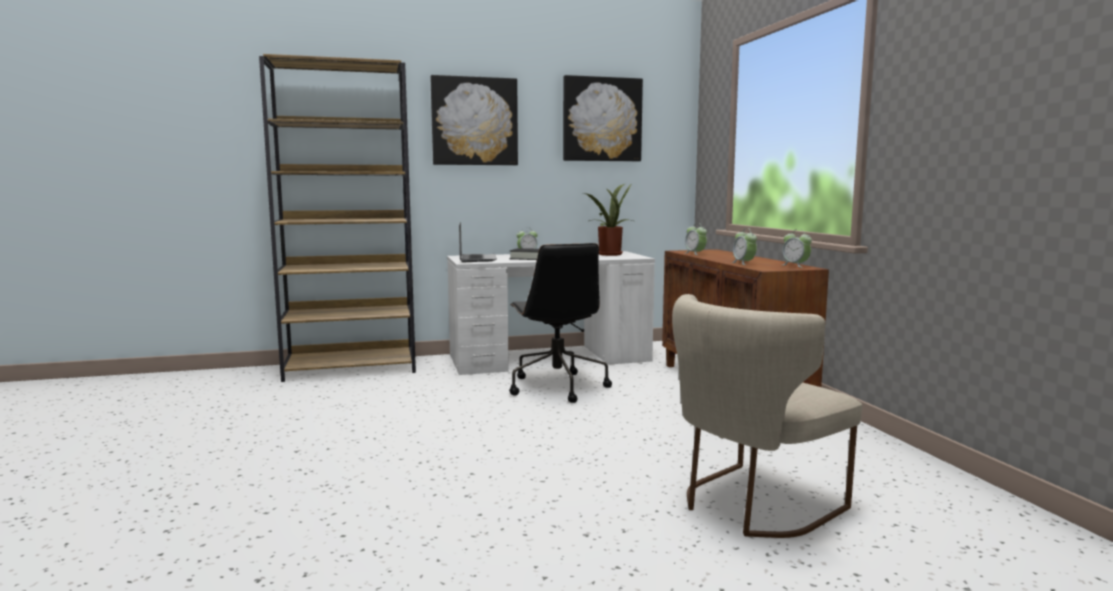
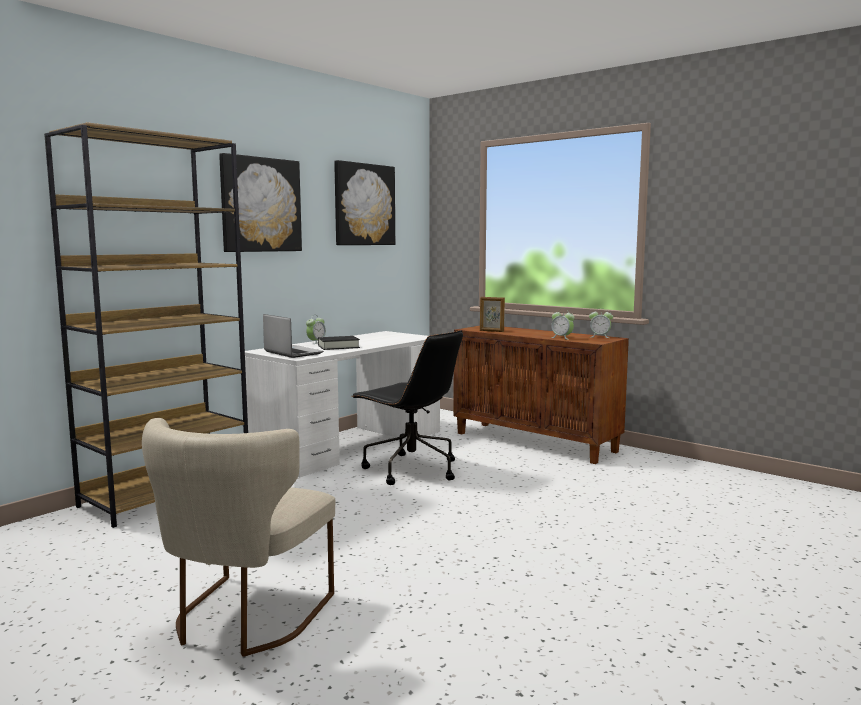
camera: 35 degrees left, 0 degrees up
potted plant [583,184,634,256] -> none
beige chair [672,294,862,538] -> beige chair moved to [142,418,335,657]
alarm clock [685,223,707,255] -> picture frame [480,297,505,332]

